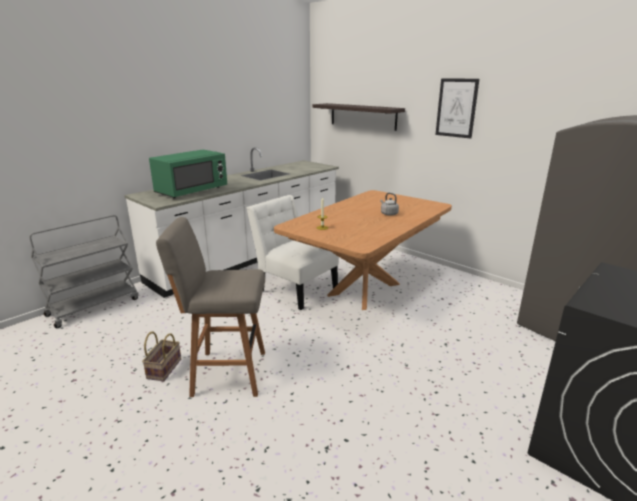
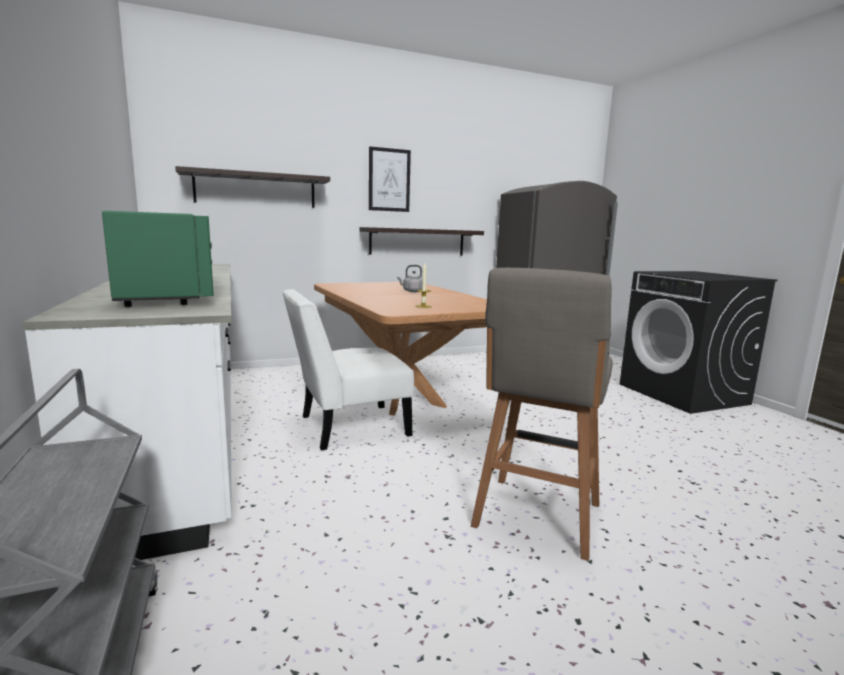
camera: 65 degrees left, 10 degrees down
basket [142,332,181,381] -> none
none -> shelf [360,227,484,255]

